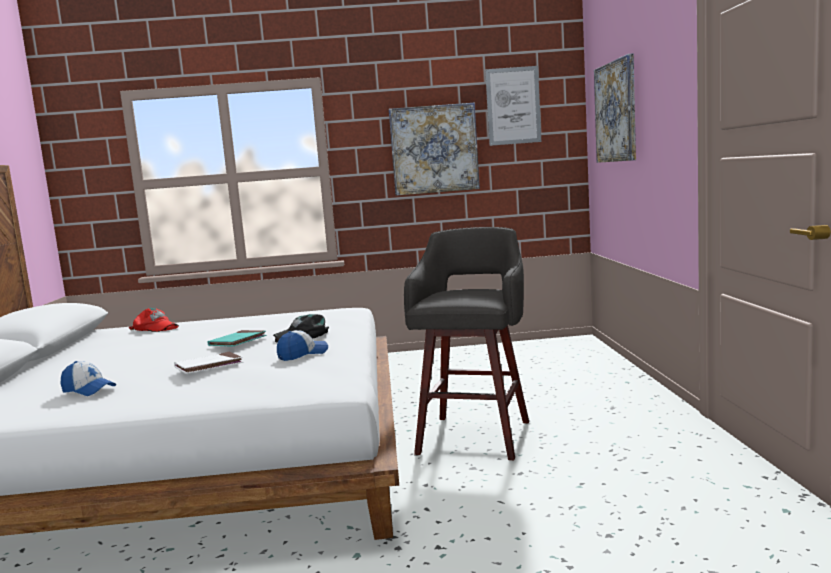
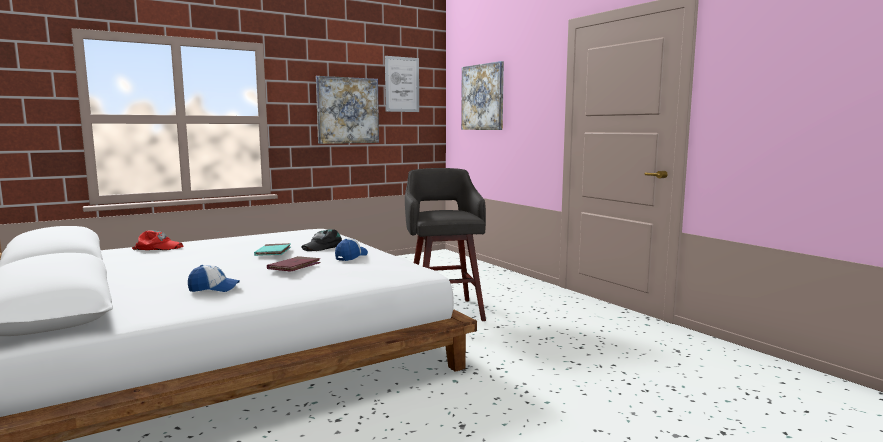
camera: 30 degrees left, 0 degrees up
white book [174,352,243,374] -> red book [267,256,321,272]

